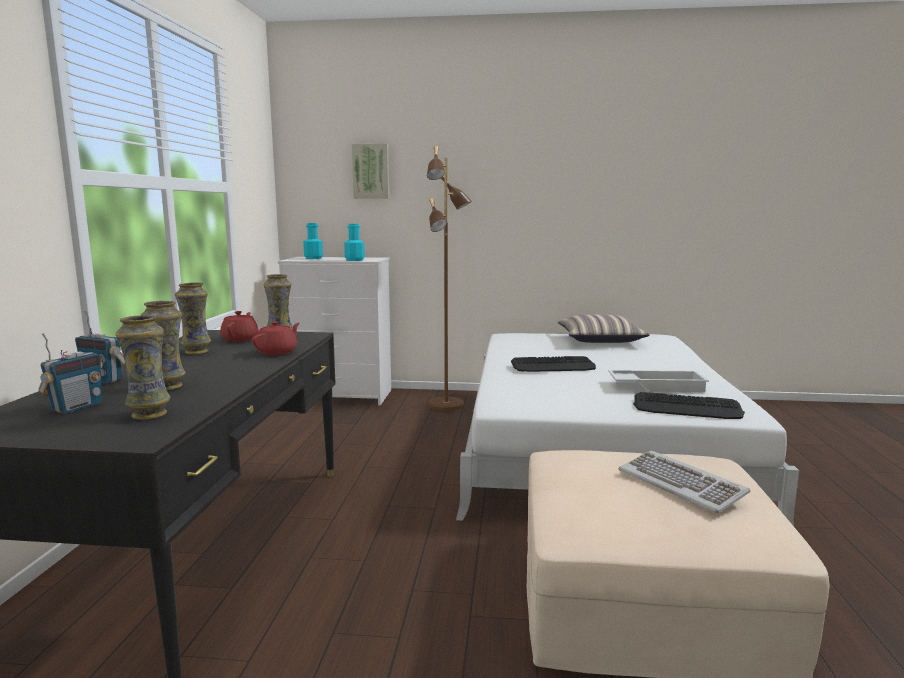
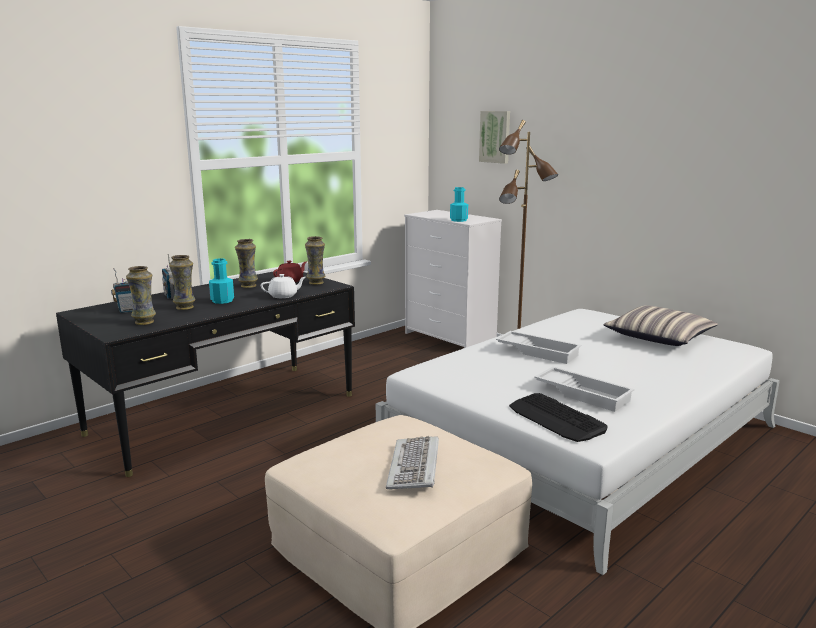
camera: 40 degrees right, 5 degrees up
red teapot [252,321,300,355] -> white teapot [261,274,306,298]
turquoise bottle [303,223,323,259] -> turquoise bottle moved to [209,258,234,304]
keyboard [511,356,596,372] -> white tray [496,331,581,364]

